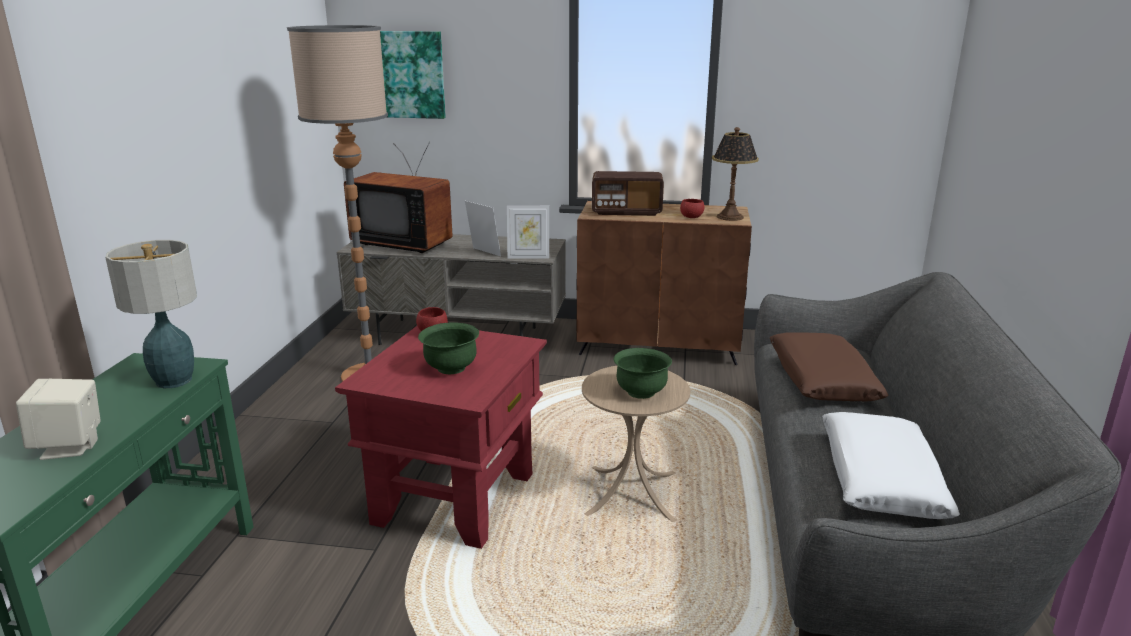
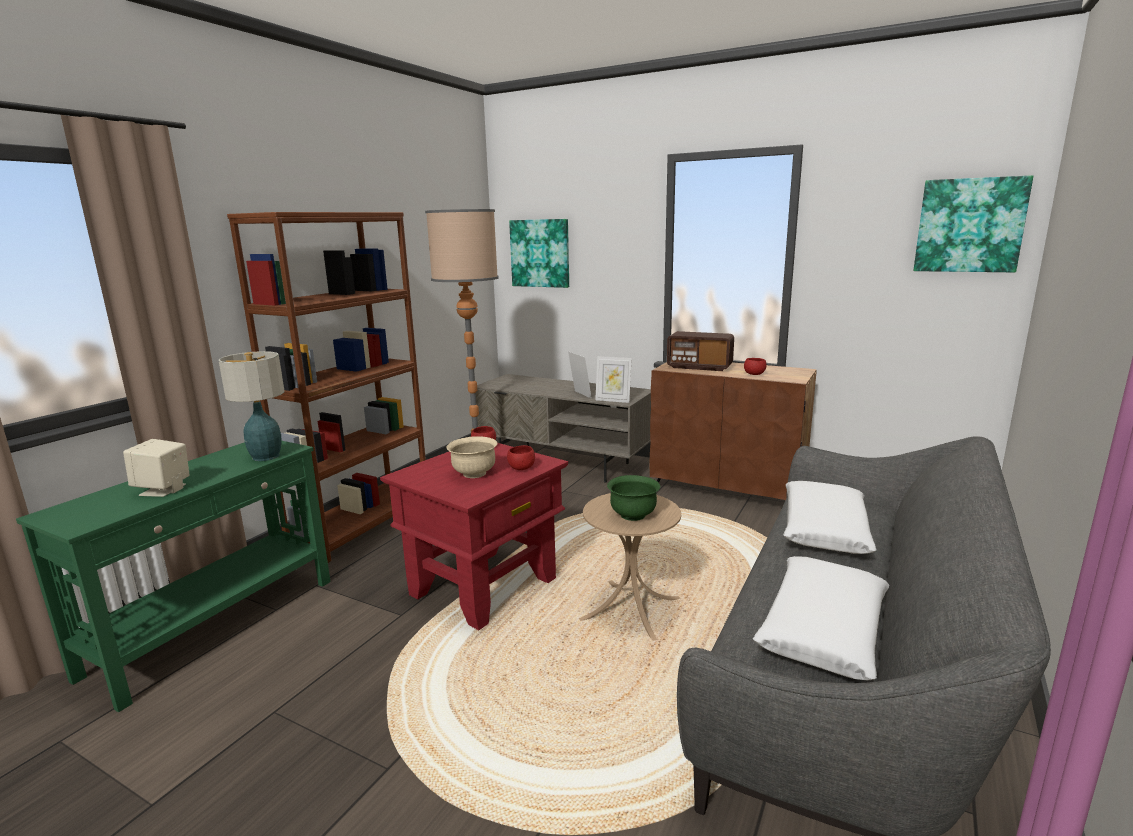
camera: 20 degrees right, 5 degrees down
television [344,142,453,253] -> none
green bowl [418,322,479,374] -> beige bowl [446,436,498,478]
table lamp [712,127,759,221] -> none
brown pillow [770,332,888,402] -> white pillow [783,481,877,554]
none -> brown bookcase [227,212,426,563]
none -> red bowl [507,445,535,470]
none -> picture [914,175,1033,273]

